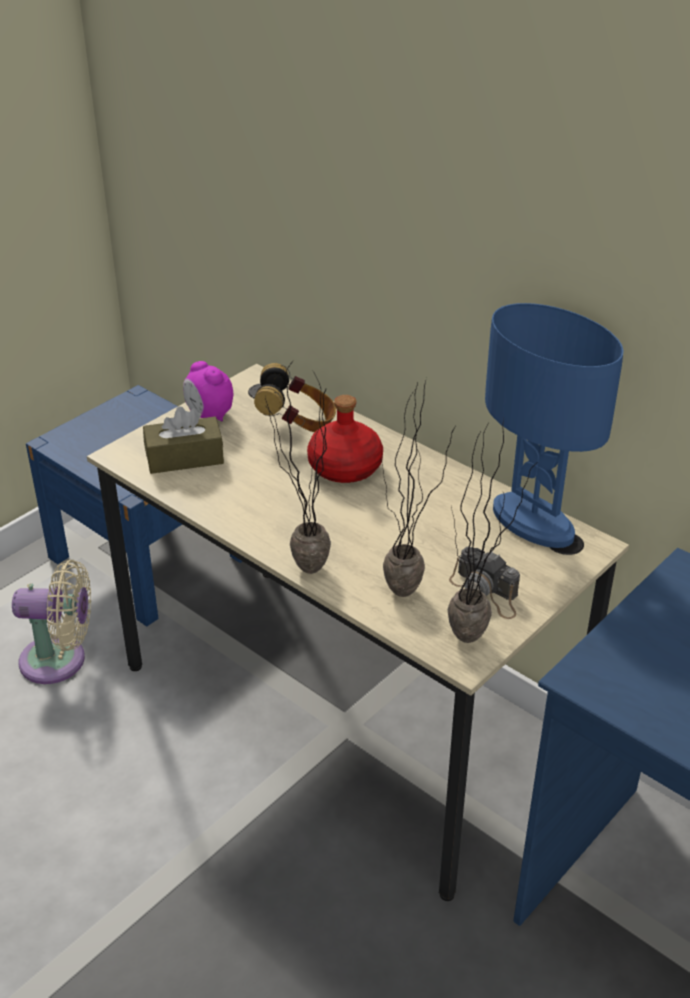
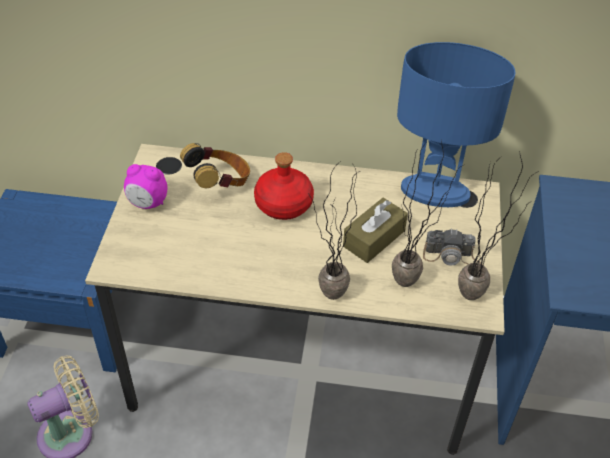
camera: 35 degrees left, 10 degrees up
brown tissue box [143,406,224,474] -> brown tissue box moved to [343,198,408,263]

